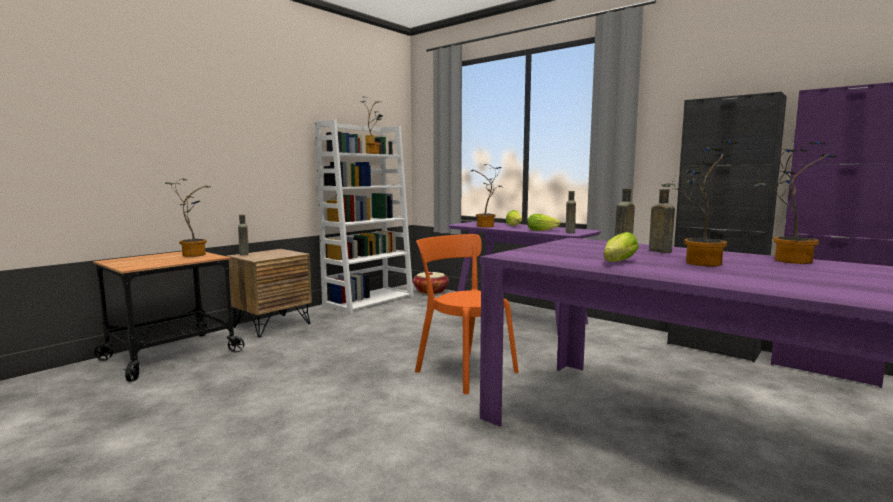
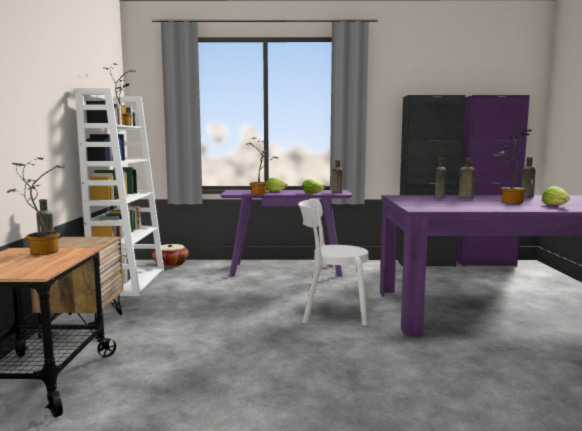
camera: 40 degrees left, 0 degrees up
orange chair [415,234,519,394] -> white chair [298,199,368,326]
lettuce [603,232,639,262] -> lettuce moved to [542,186,570,205]
potted plant [754,142,837,264] -> brown bottle [521,157,536,198]

